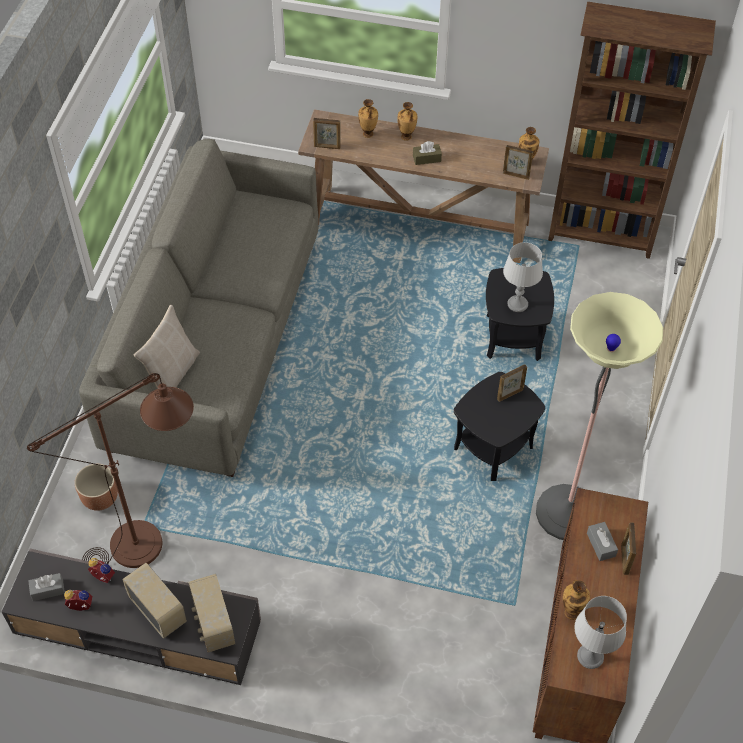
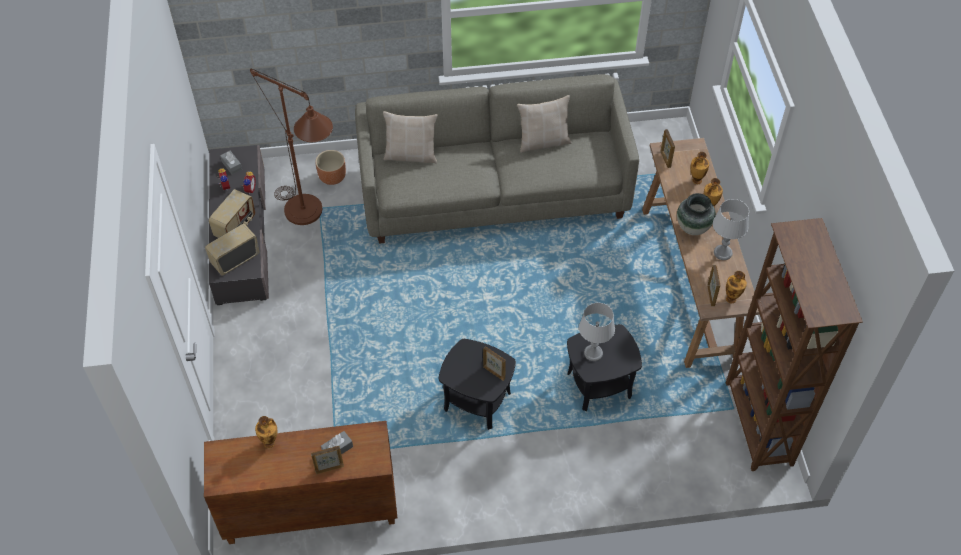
camera: 70 degrees right, 0 degrees up
brown tissue box [413,141,442,165] -> vase [677,193,716,235]
floor lamp [536,292,663,540] -> none
grey table lamp [574,596,627,669] -> grey table lamp moved to [713,199,749,260]
none -> beige pillow [517,95,572,153]

